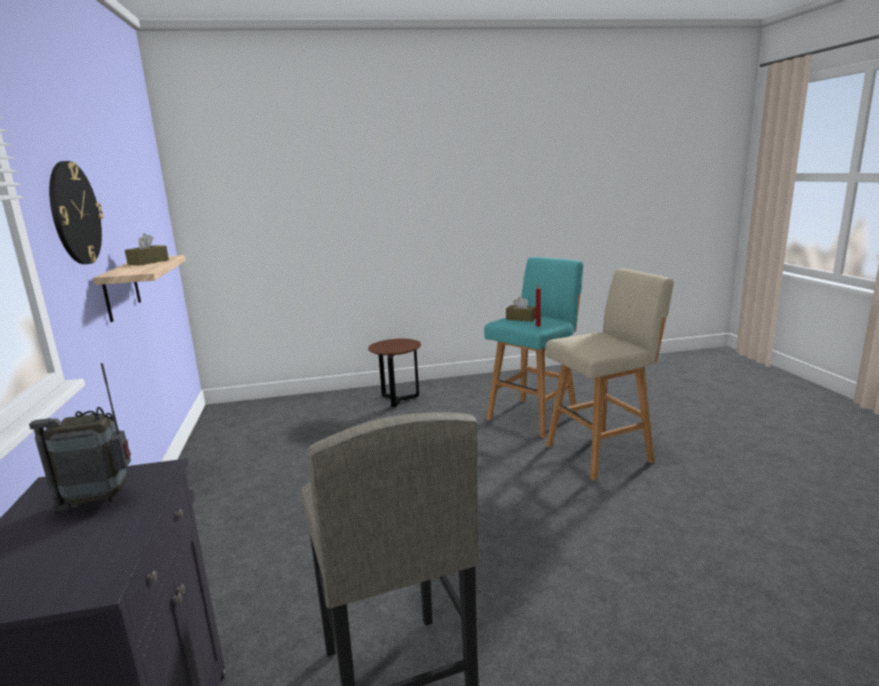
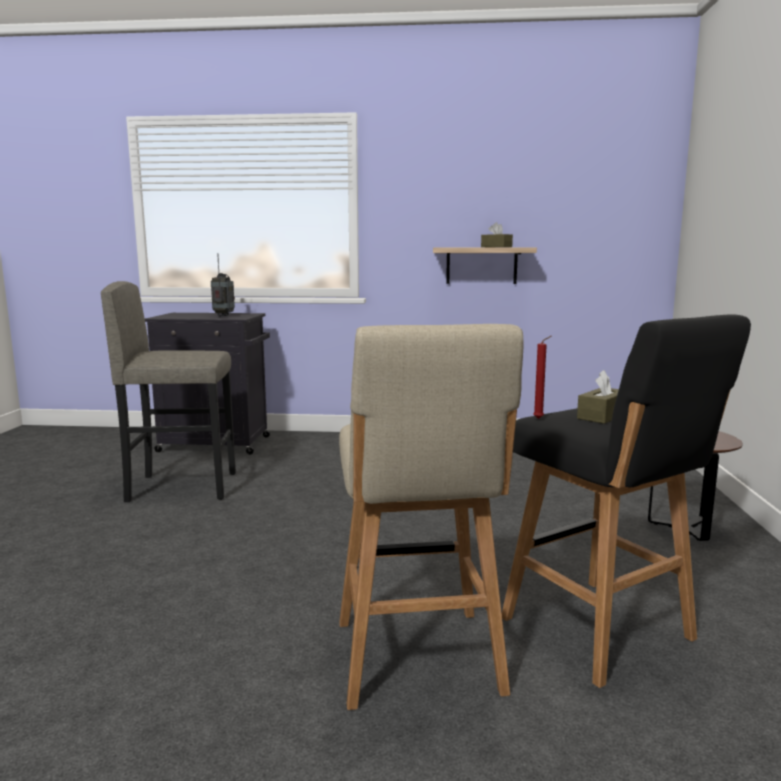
camera: 105 degrees right, 5 degrees down
wall clock [49,161,103,264] -> none
turquoise stool [484,257,583,438] -> black stool [502,314,751,688]

